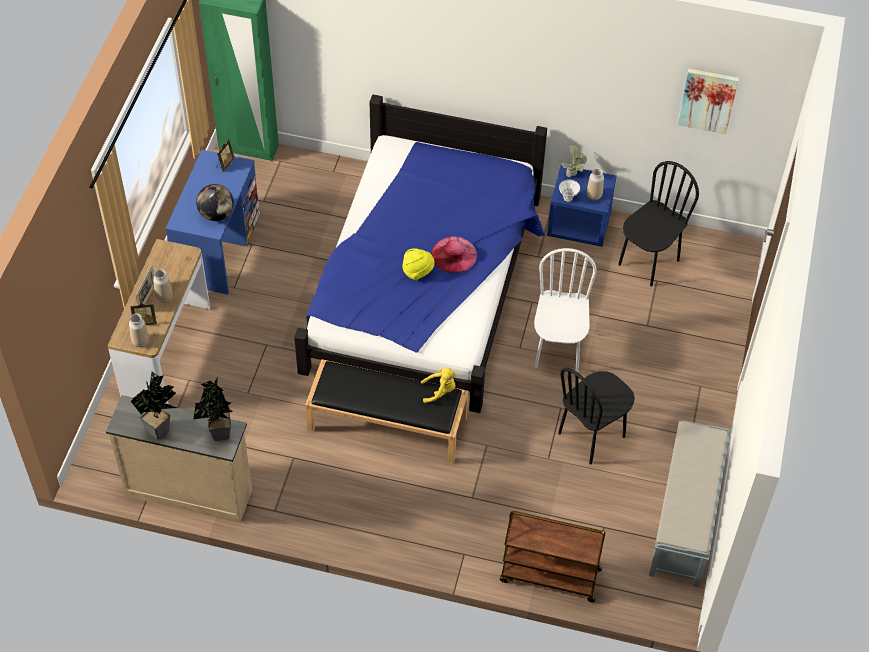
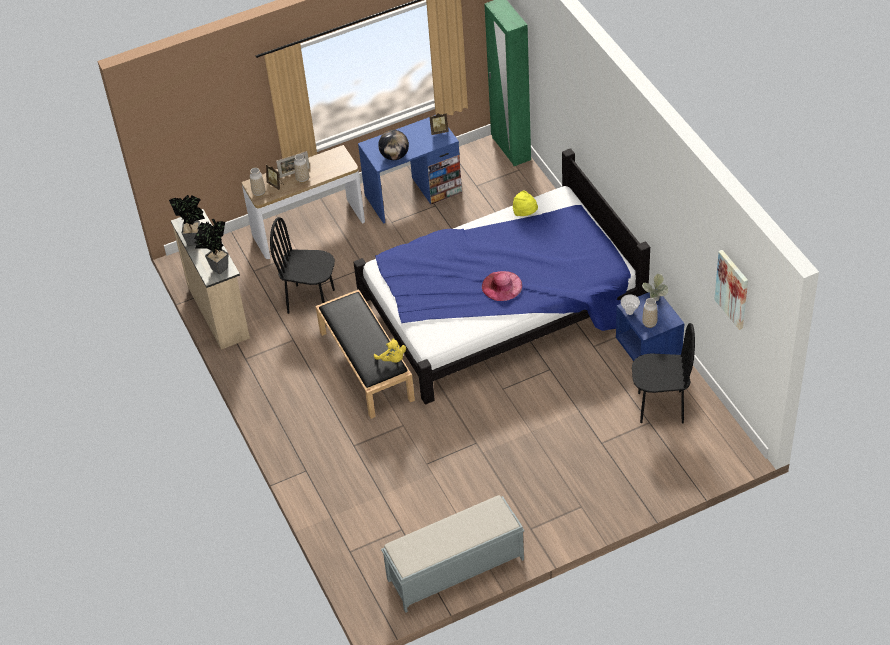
camera: 55 degrees right, 5 degrees down
yellow hat [403,248,435,280] -> yellow hat moved to [513,190,538,216]
brown cart [500,511,606,603] -> none
white chair [534,248,596,372] -> none
black chair [558,368,635,465] -> black chair moved to [270,217,335,314]

